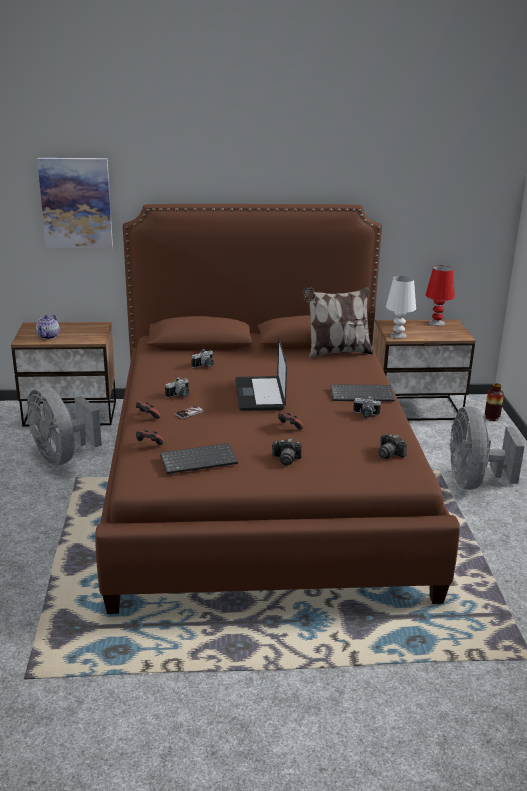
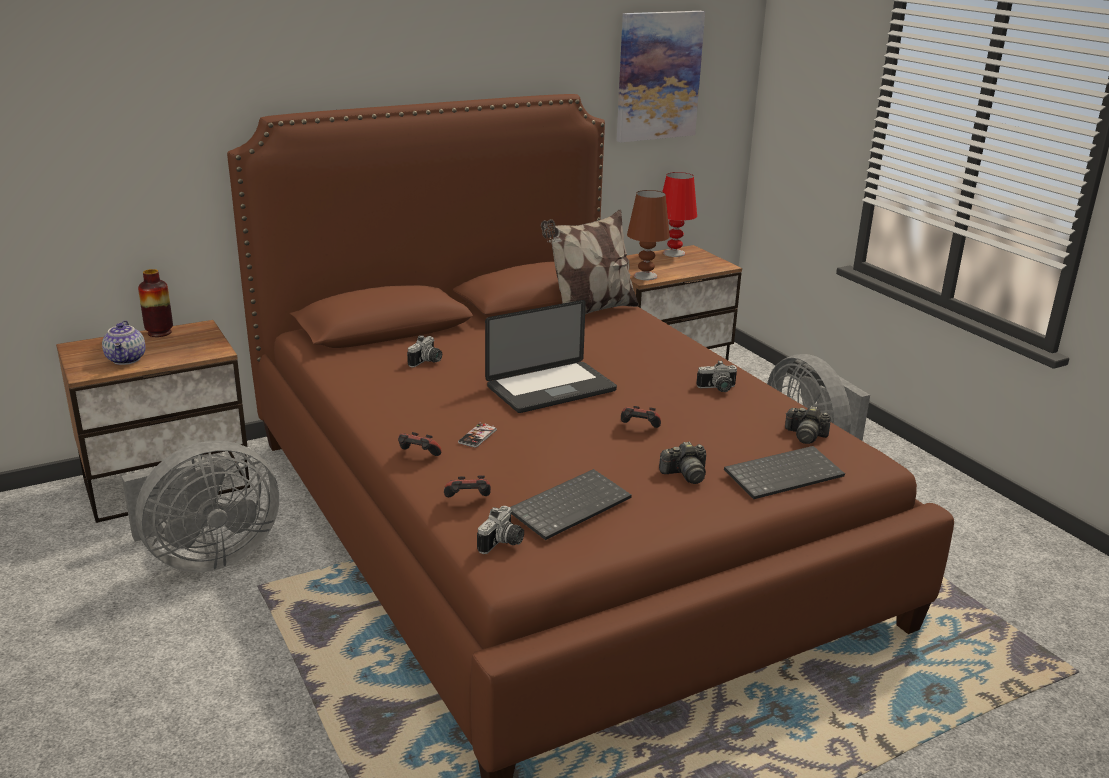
camera: 25 degrees left, 0 degrees up
grey fan [27,386,102,465] -> grey fan turned 60 degrees counterclockwise [122,441,279,572]
picture [37,158,113,248] -> picture moved to [616,11,705,143]
camera [165,377,189,398] -> camera moved to [477,506,524,554]
laptop [235,337,287,411] -> laptop turned 90 degrees counterclockwise [485,300,617,413]
keyboard [331,384,395,402] -> keyboard moved to [724,446,845,499]
white table lamp [386,276,416,339] -> brown table lamp [627,190,670,280]
vase [485,383,504,421] -> vase moved to [138,269,173,337]

